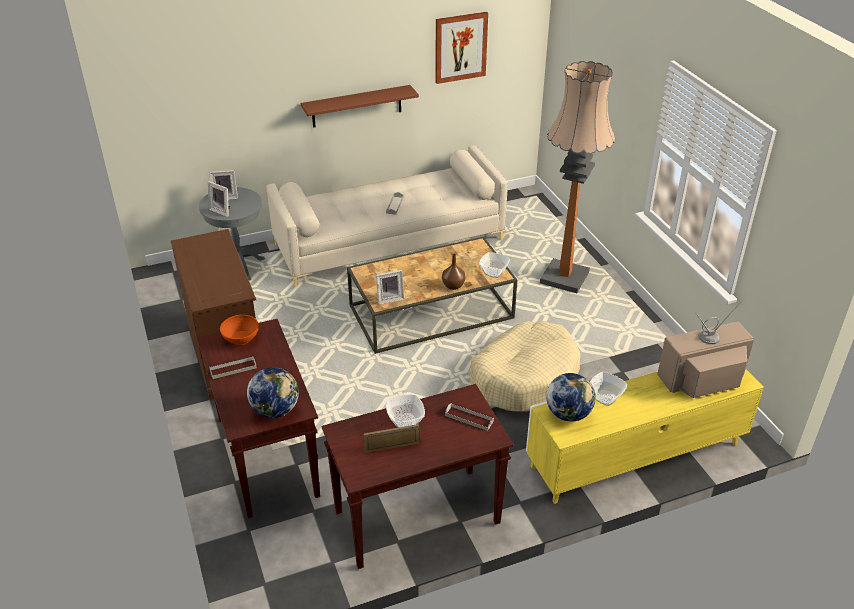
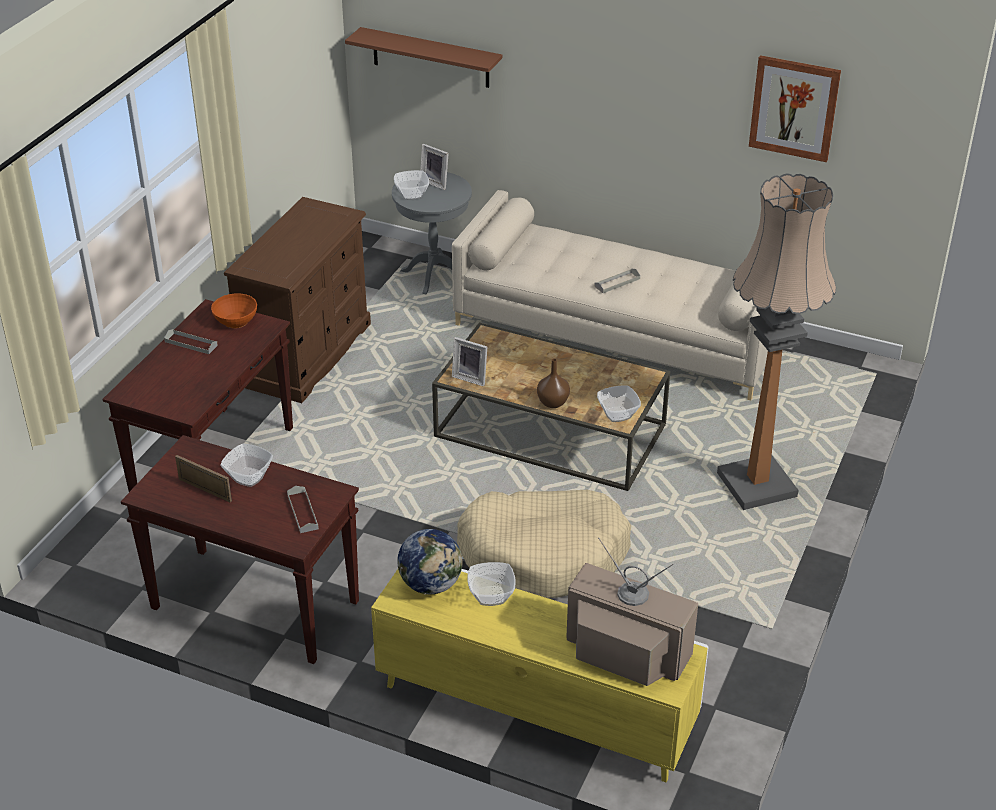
camera: 45 degrees right, 0 degrees up
picture frame [208,181,230,217] -> bowl [394,170,429,200]
globe [247,367,299,418] -> none
brown shelf [301,85,419,127] -> brown shelf moved to [345,27,502,88]

